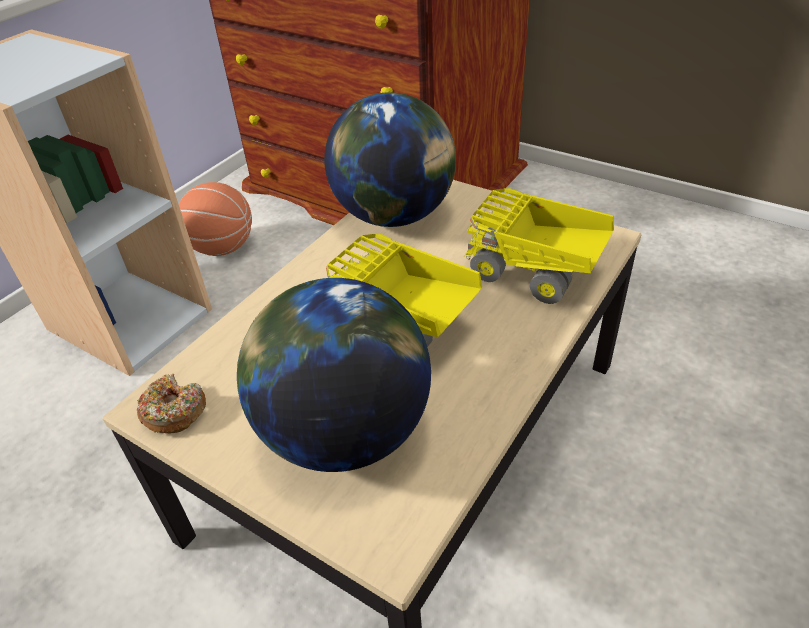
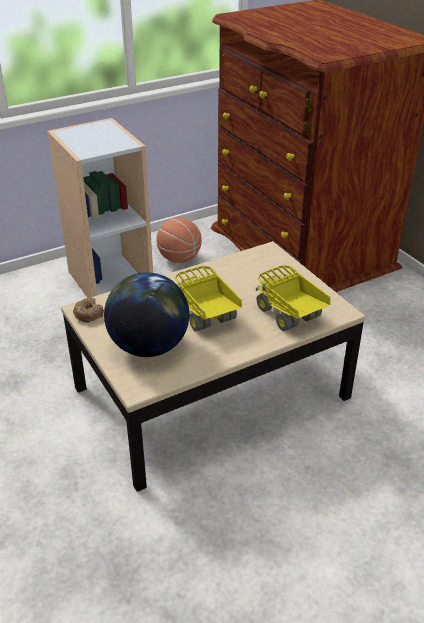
camera: 25 degrees right, 5 degrees down
globe [324,92,456,227] -> none

